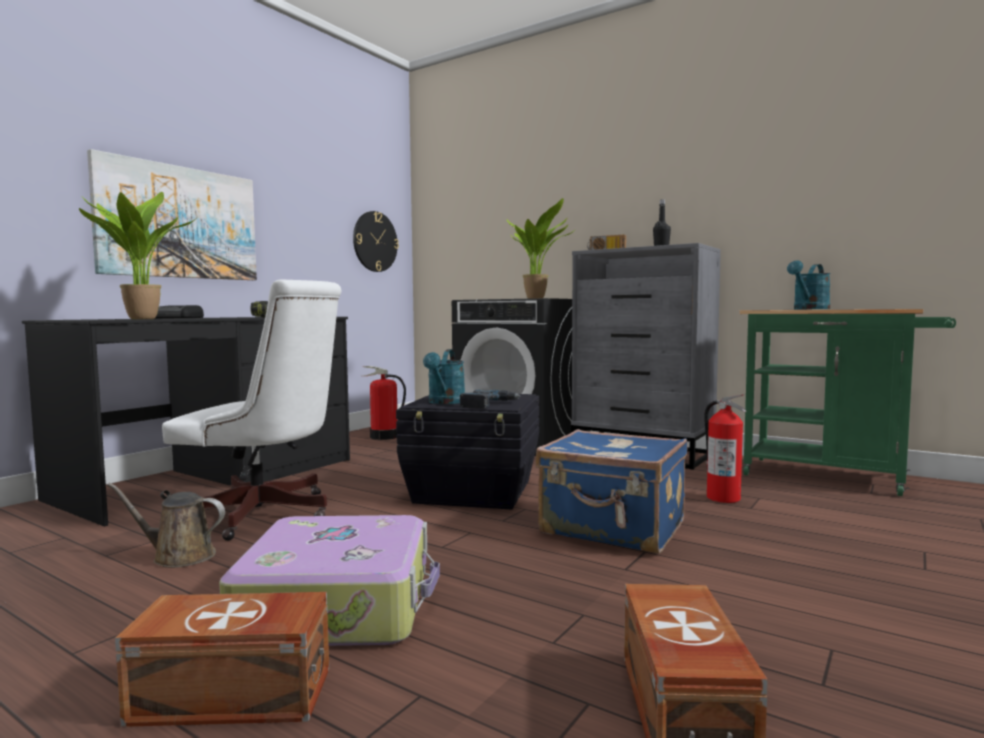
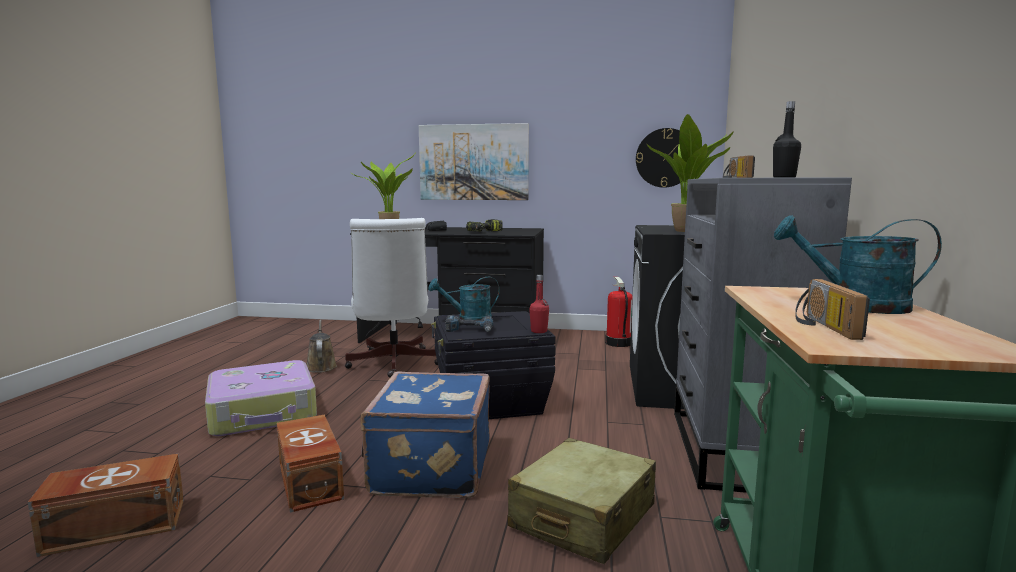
camera: 65 degrees right, 5 degrees up
brown storage box [115,592,329,727] -> brown storage box moved to [277,415,344,512]
fire extinguisher [704,394,747,503] -> beige suitcase [508,438,656,564]
none -> red bottle [529,275,549,333]
none -> radio [795,279,870,340]

